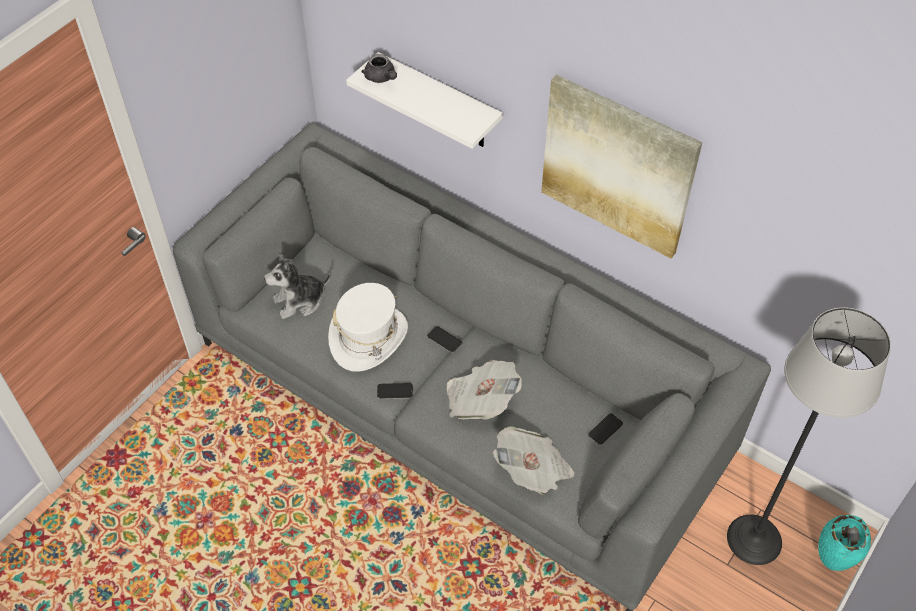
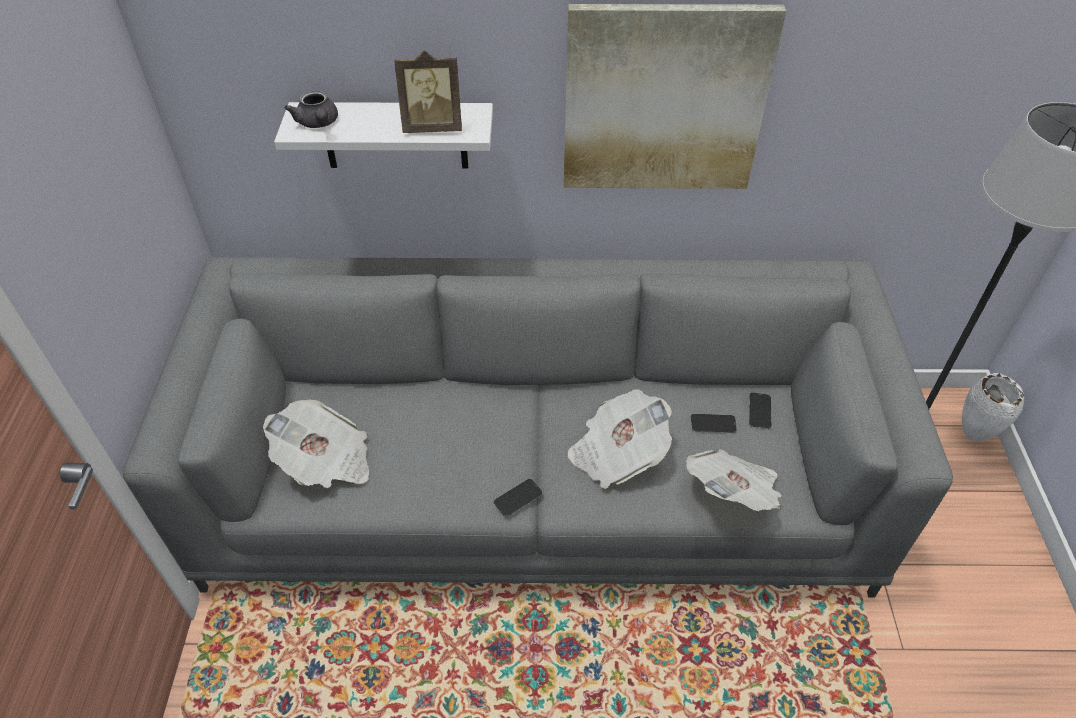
camera: 35 degrees left, 5 degrees down
plush toy [264,251,331,319] -> newspaper [263,399,369,488]
white hat [328,283,408,372] -> none
grey teapot [362,54,397,83] -> grey teapot turned 45 degrees clockwise [285,90,338,128]
phone [427,326,463,353] -> phone moved to [691,414,737,433]
turquoise vase [818,515,871,571] -> white vase [962,373,1024,441]
none -> picture frame [394,50,462,133]

